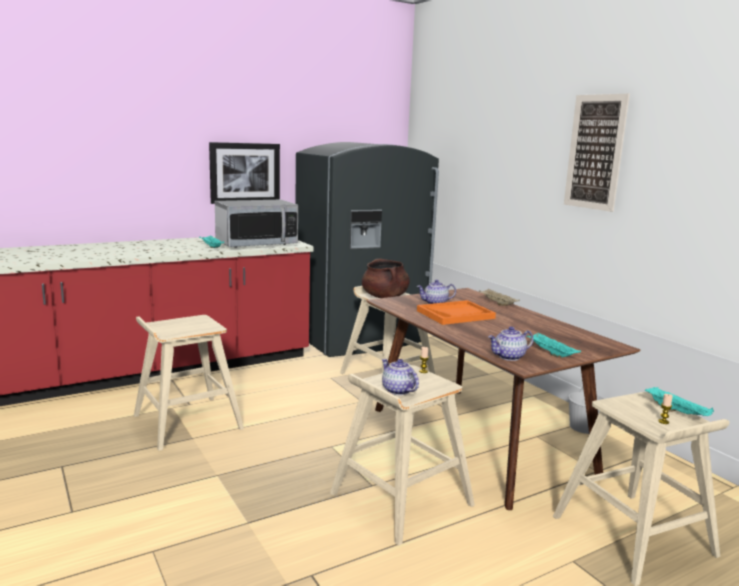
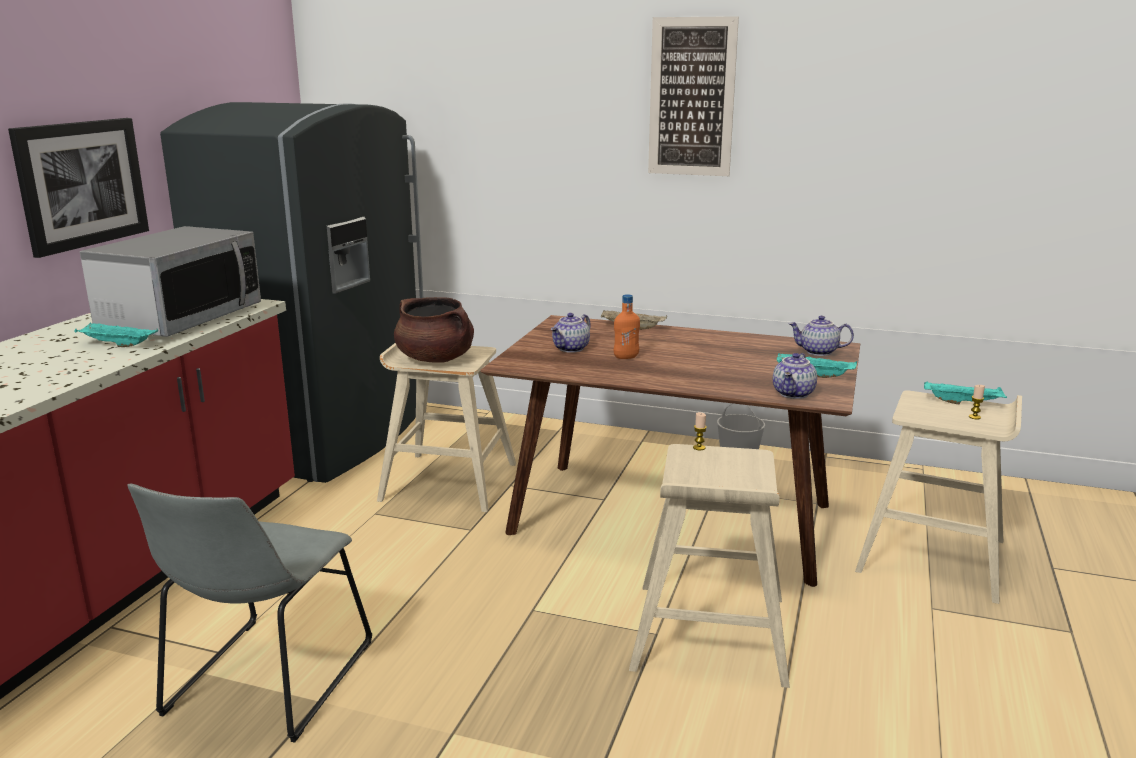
camera: 40 degrees left, 5 degrees up
beige stool [134,315,244,451] -> grey chair [127,484,372,742]
teapot [382,359,419,395] -> teapot moved to [788,315,854,356]
orange tray [417,300,496,325] -> orange bottle [614,294,640,359]

